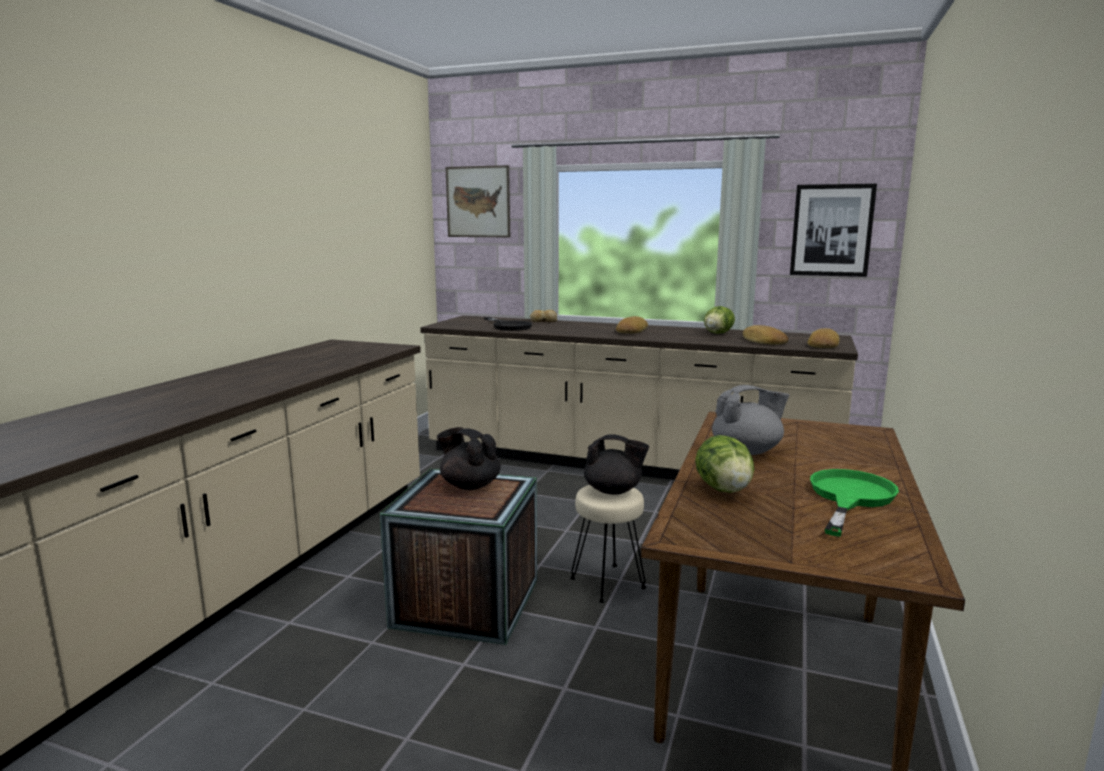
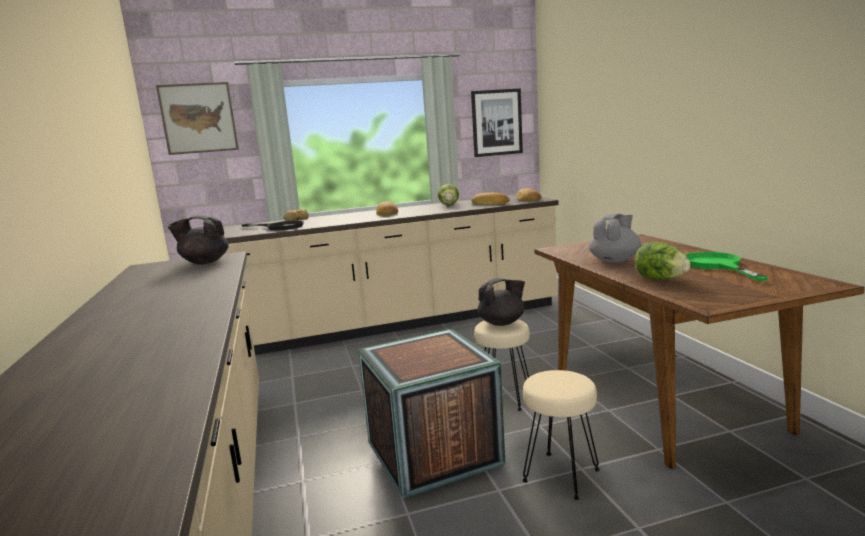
camera: 35 degrees left, 0 degrees up
black teapot [437,427,501,490] -> black teapot moved to [168,215,228,264]
none -> beige stool [522,370,600,500]

